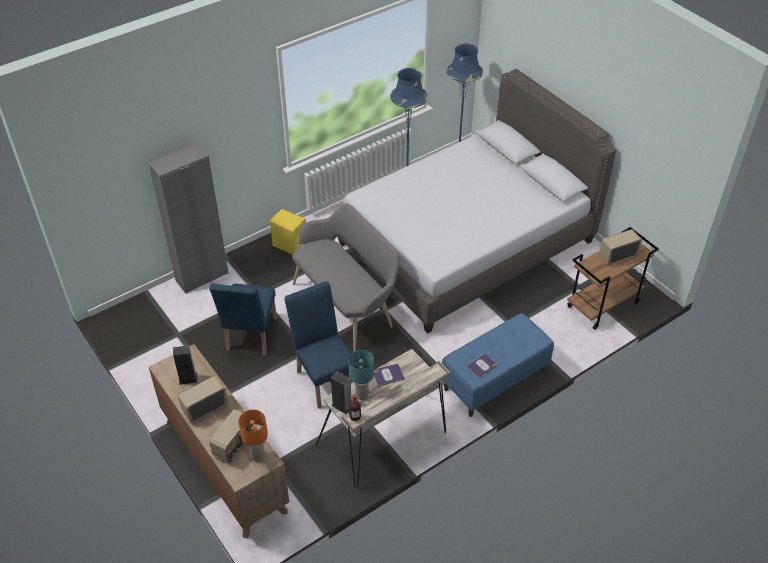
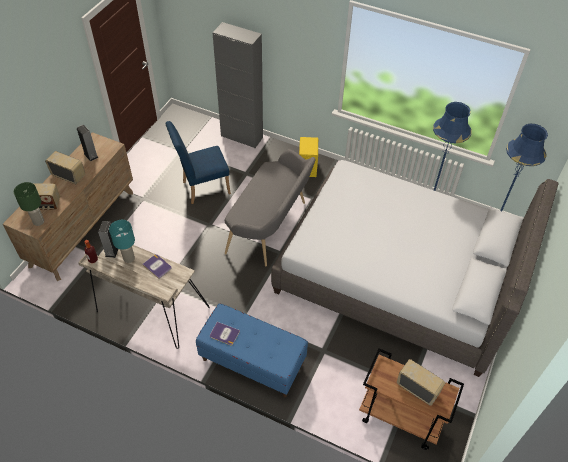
camera: 60 degrees right, 5 degrees up
orange table lamp [238,410,268,461] -> green table lamp [14,182,44,226]
blue chair [285,281,357,409] -> none

